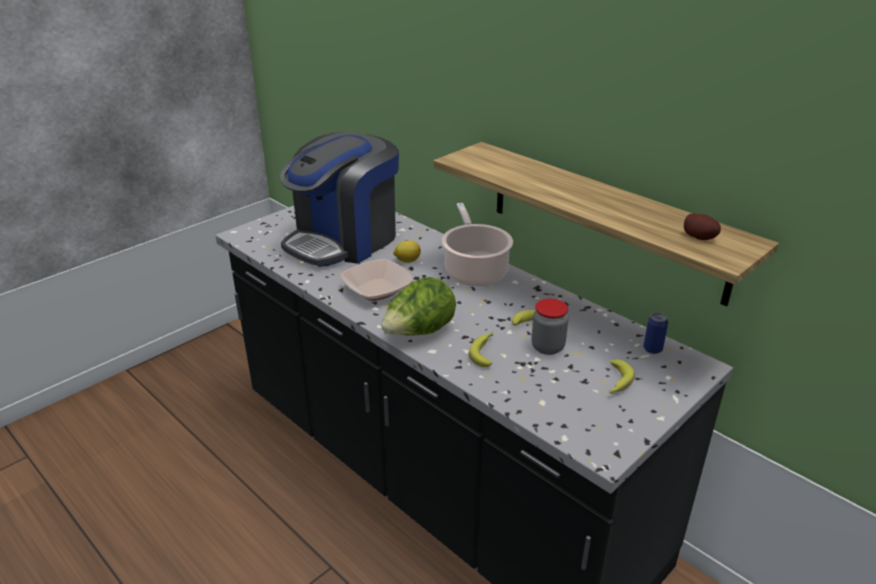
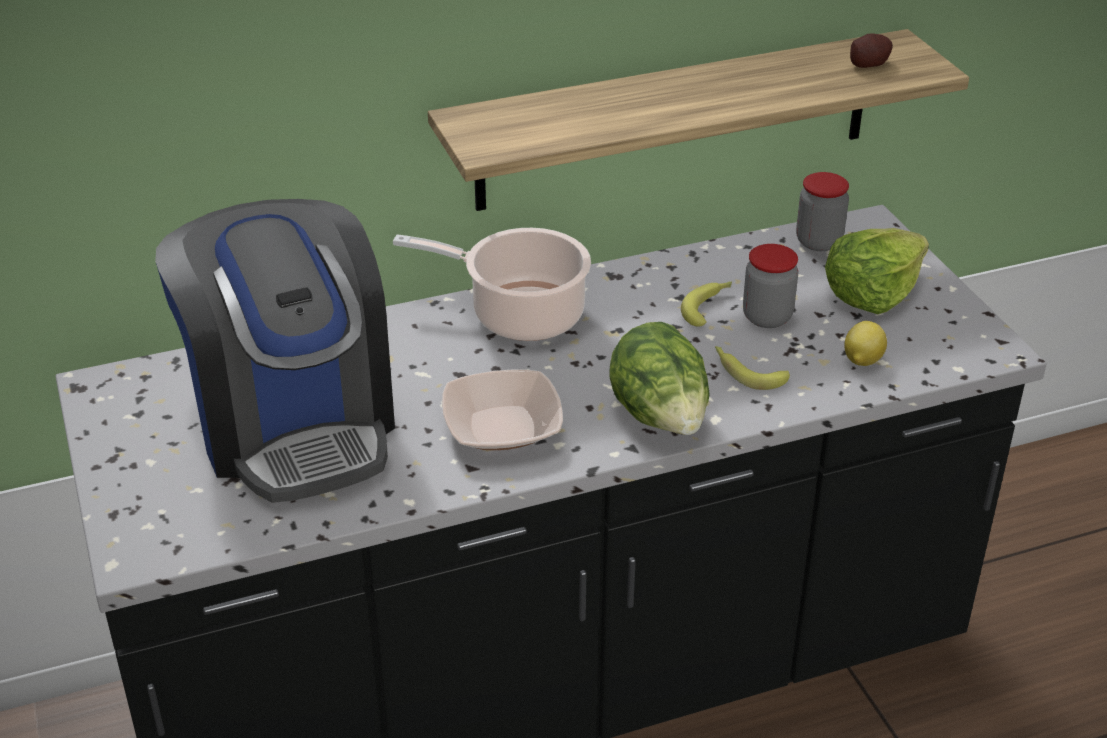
camera: 65 degrees left, 5 degrees up
lemon [393,240,421,263] -> lemon moved to [844,321,887,366]
banana [609,359,635,394] -> lettuce [825,228,929,314]
can [643,312,668,354] -> jar [796,172,849,251]

